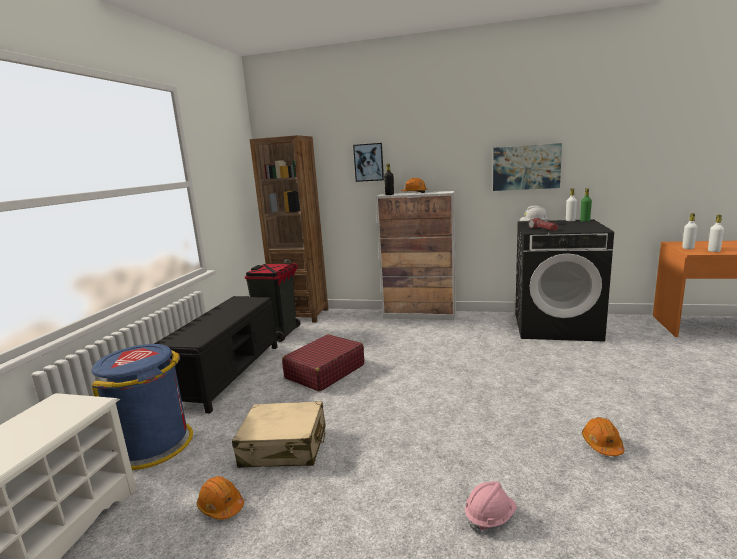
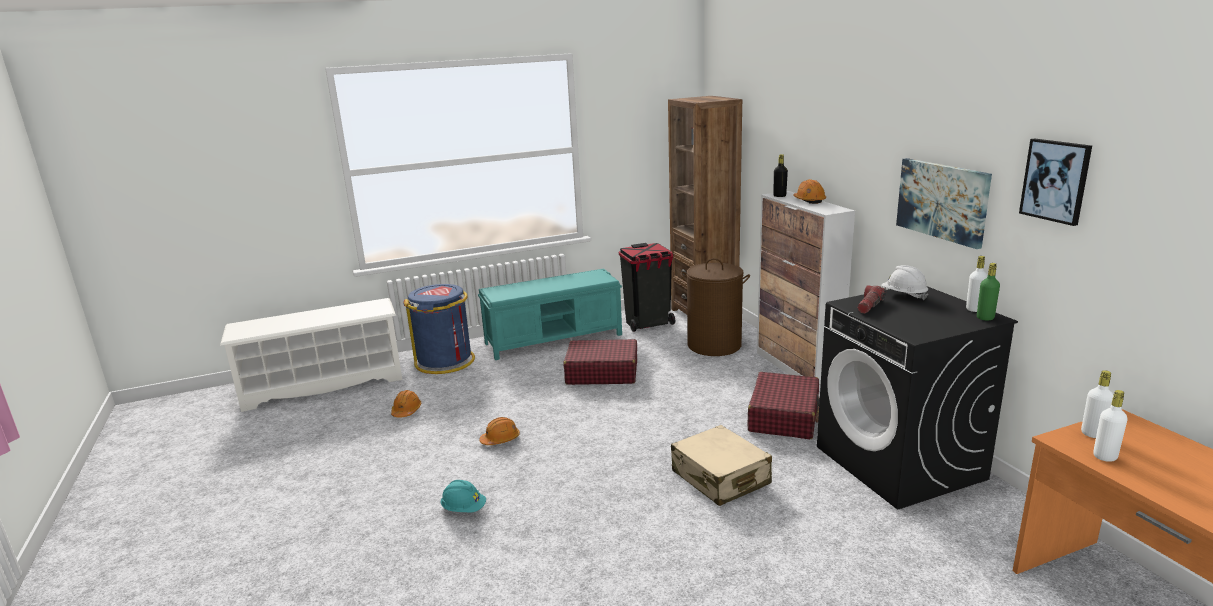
camera: 55 degrees right, 5 degrees up
black bench [154,296,277,414] -> turquoise bench [478,268,622,360]
beige suitcase [232,401,326,468] -> beige suitcase moved to [671,425,772,506]
picture [353,143,384,182] -> picture moved to [1019,138,1092,226]
pink hard hat [465,481,517,532] -> turquoise hard hat [441,480,486,512]
orange hard hat [582,417,624,456] -> orange hard hat moved to [480,417,520,445]
none -> brown laundry basket [681,258,750,356]
none -> red suitcase [748,372,820,439]

